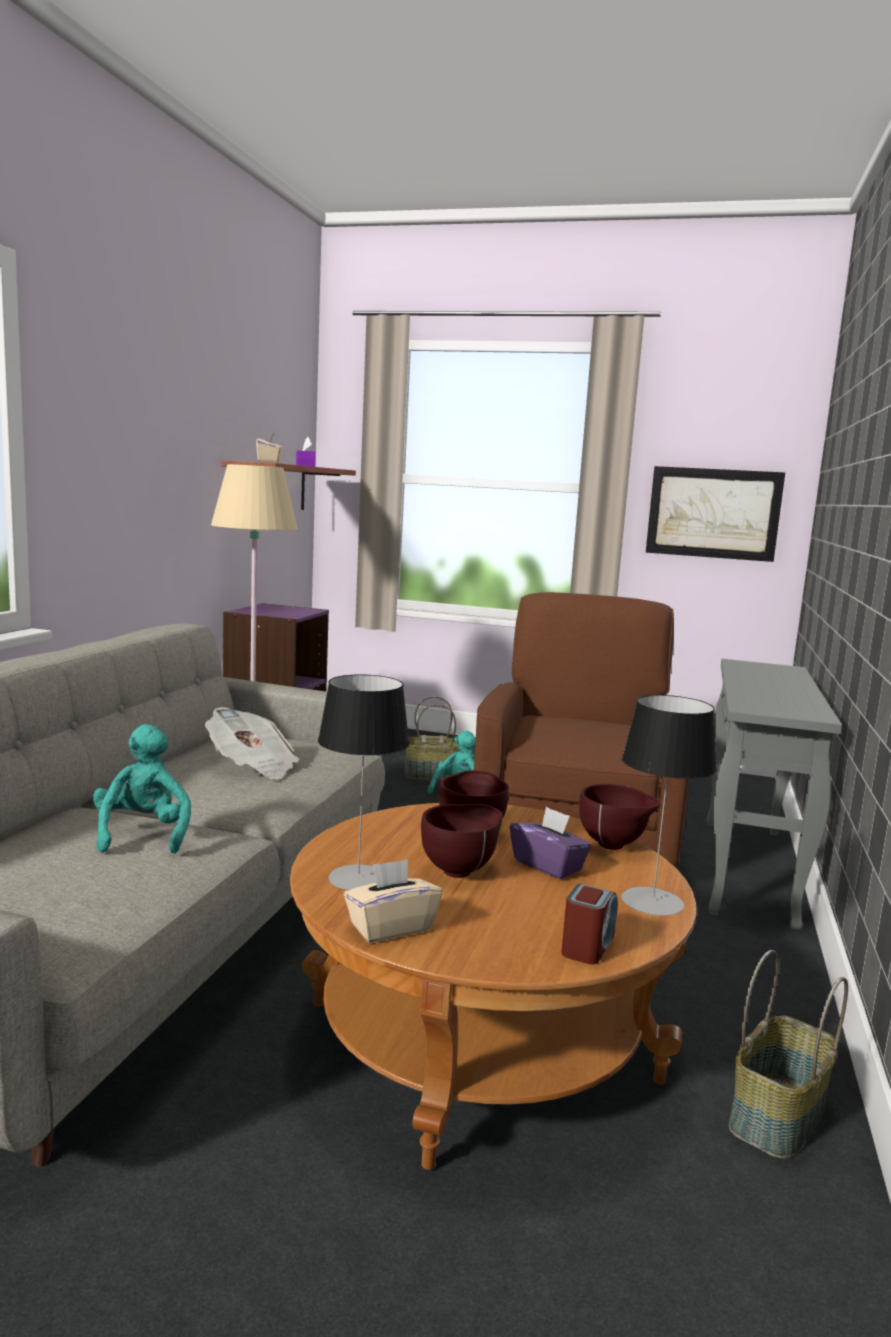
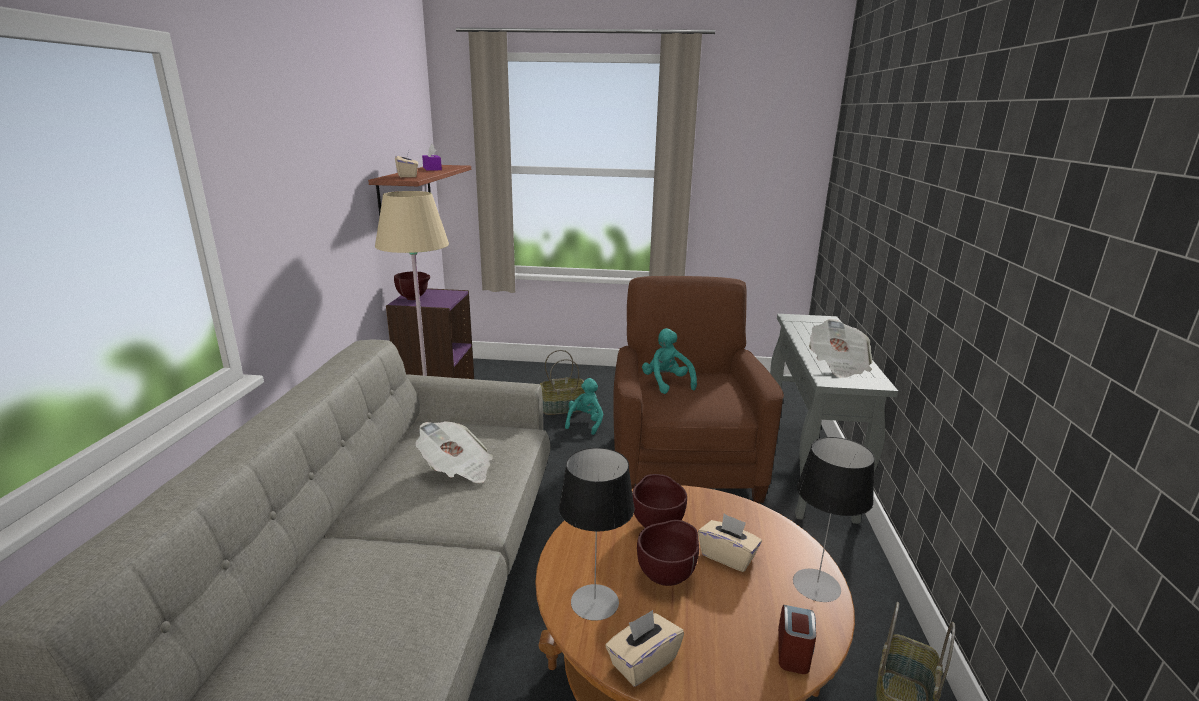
camera: 10 degrees left, 10 degrees up
turquoise plush toy [93,724,191,853] -> turquoise plush toy moved to [642,328,697,394]
purple tissue box [510,806,592,879] -> beige tissue box [698,513,762,572]
brown bowl [579,784,660,850] -> brown bowl moved to [394,272,430,300]
picture [646,466,785,562] -> none
none -> newspaper [809,319,872,378]

